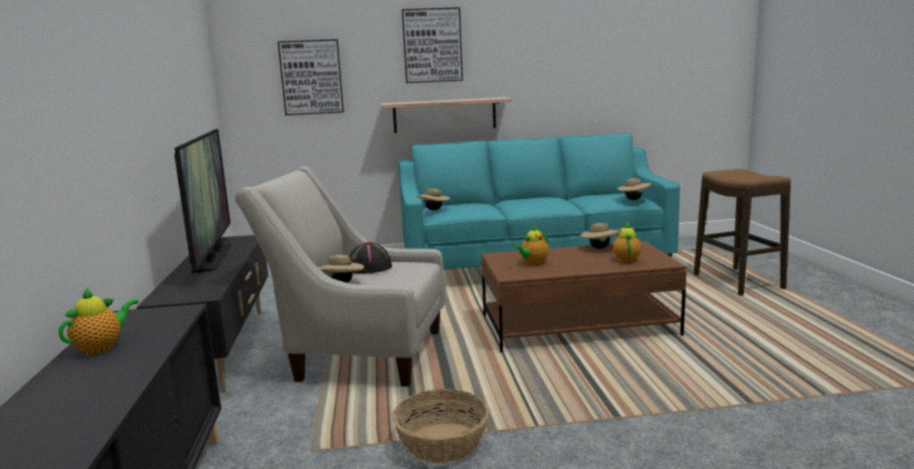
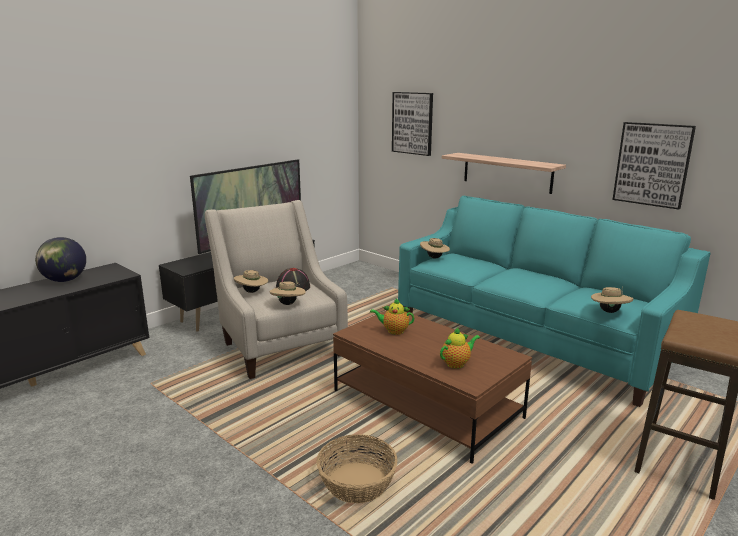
camera: 50 degrees right, 5 degrees up
teapot [59,288,138,355] -> globe [35,237,86,282]
basket [392,389,489,464] -> basket moved to [316,434,398,504]
picture [402,7,463,83] -> picture moved to [612,122,696,210]
beige hat [580,221,620,249] -> beige hat moved to [270,281,306,305]

